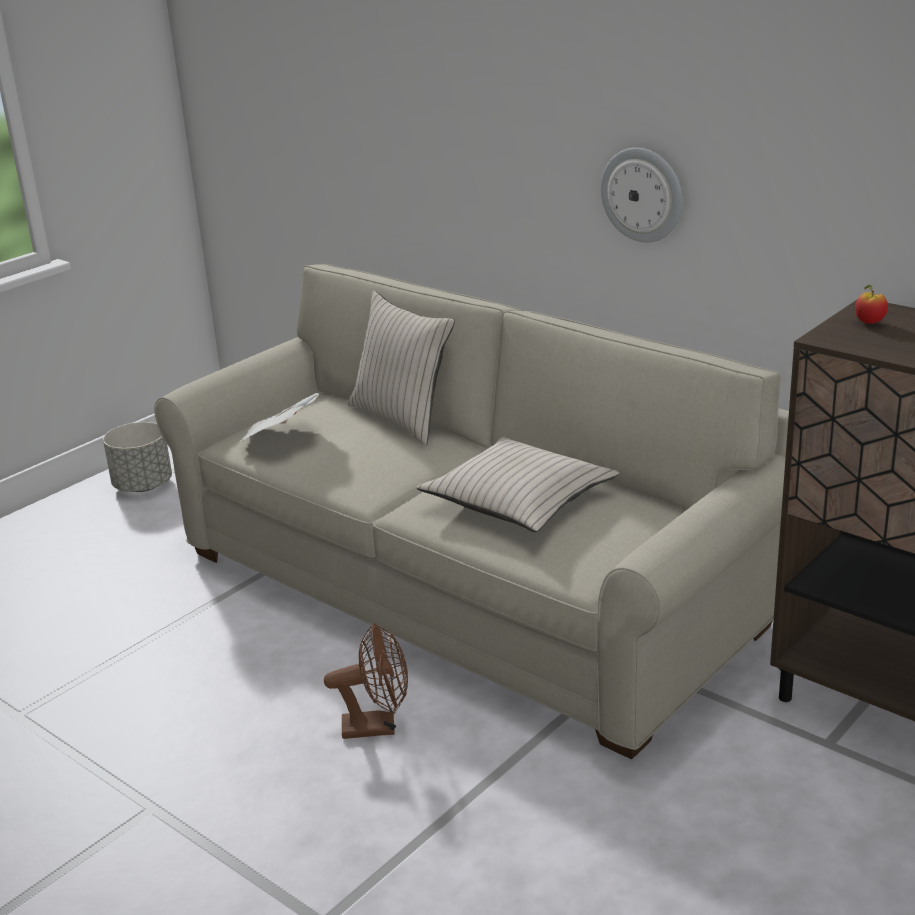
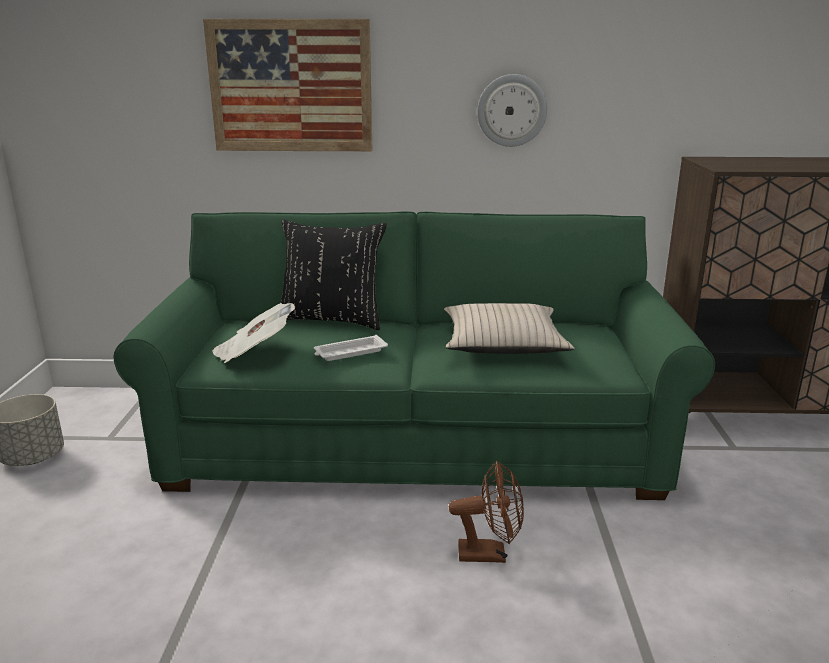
camera: 40 degrees left, 5 degrees down
beige sofa [154,264,789,759] -> green sofa [114,211,715,500]
brown fan [324,623,408,739] -> brown fan turned 45 degrees clockwise [449,461,524,563]
beige pillow [348,291,455,445] -> black pillow [280,219,387,330]
apple [855,285,888,324] -> none
none -> picture [203,19,372,151]
none -> white tray [314,335,388,361]

